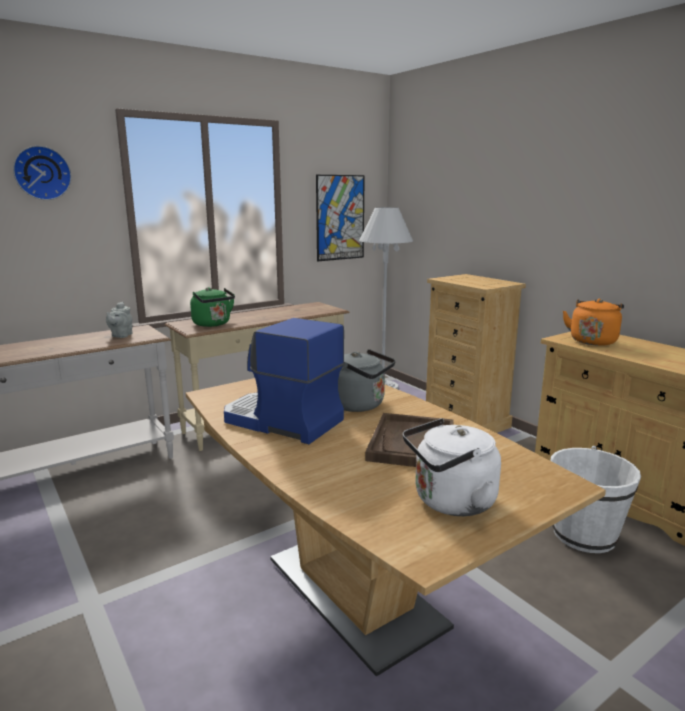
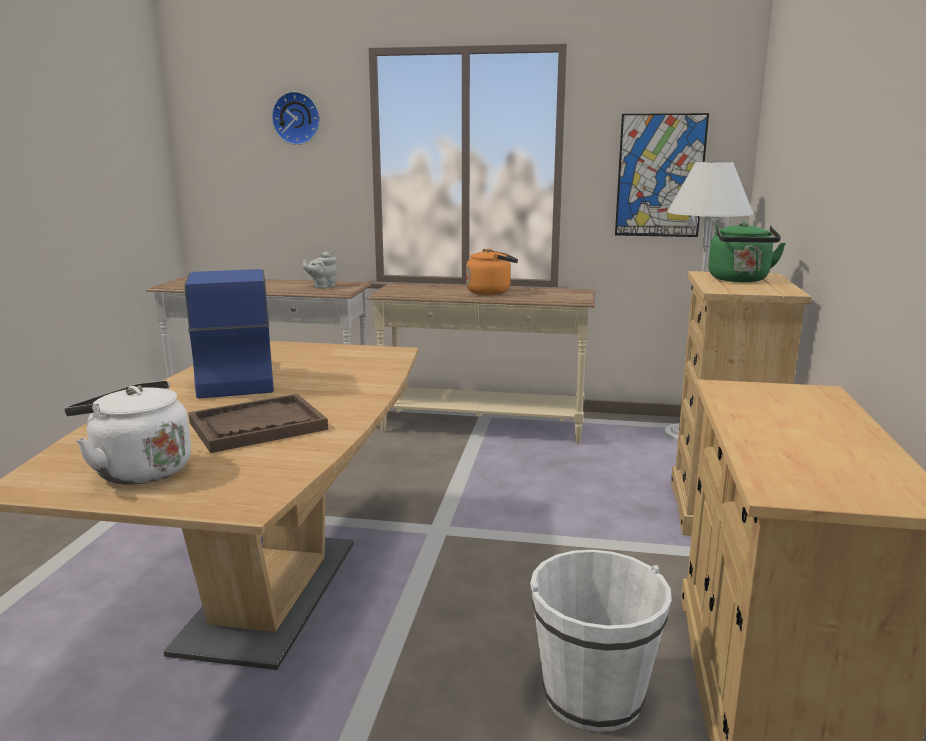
camera: 45 degrees right, 0 degrees up
green kettle [190,287,235,327] -> green kettle moved to [709,221,786,282]
grey kettle [338,349,395,412] -> none
orange kettle [563,299,624,346] -> orange kettle moved to [466,249,518,295]

